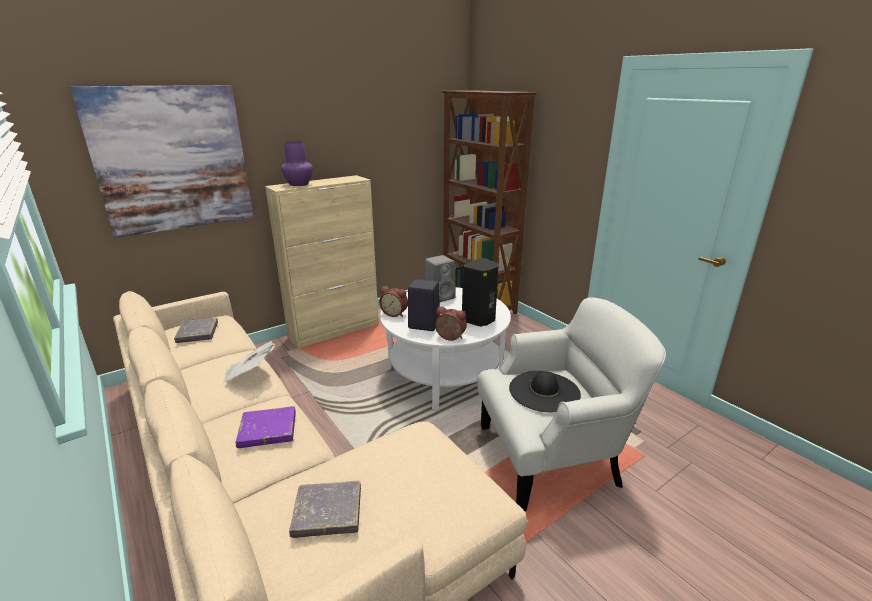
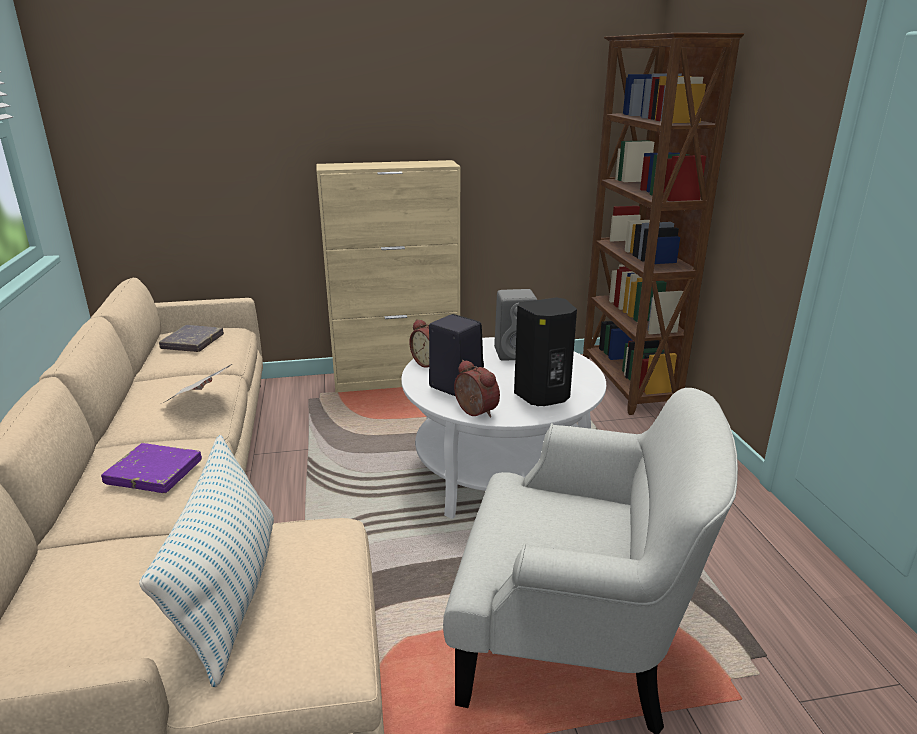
camera: 25 degrees right, 0 degrees up
picture [70,85,253,238] -> none
purple vase [281,141,313,186] -> none
grey book [289,481,361,538] -> none
black hat [509,371,581,412] -> none
none -> pillow [139,435,274,687]

